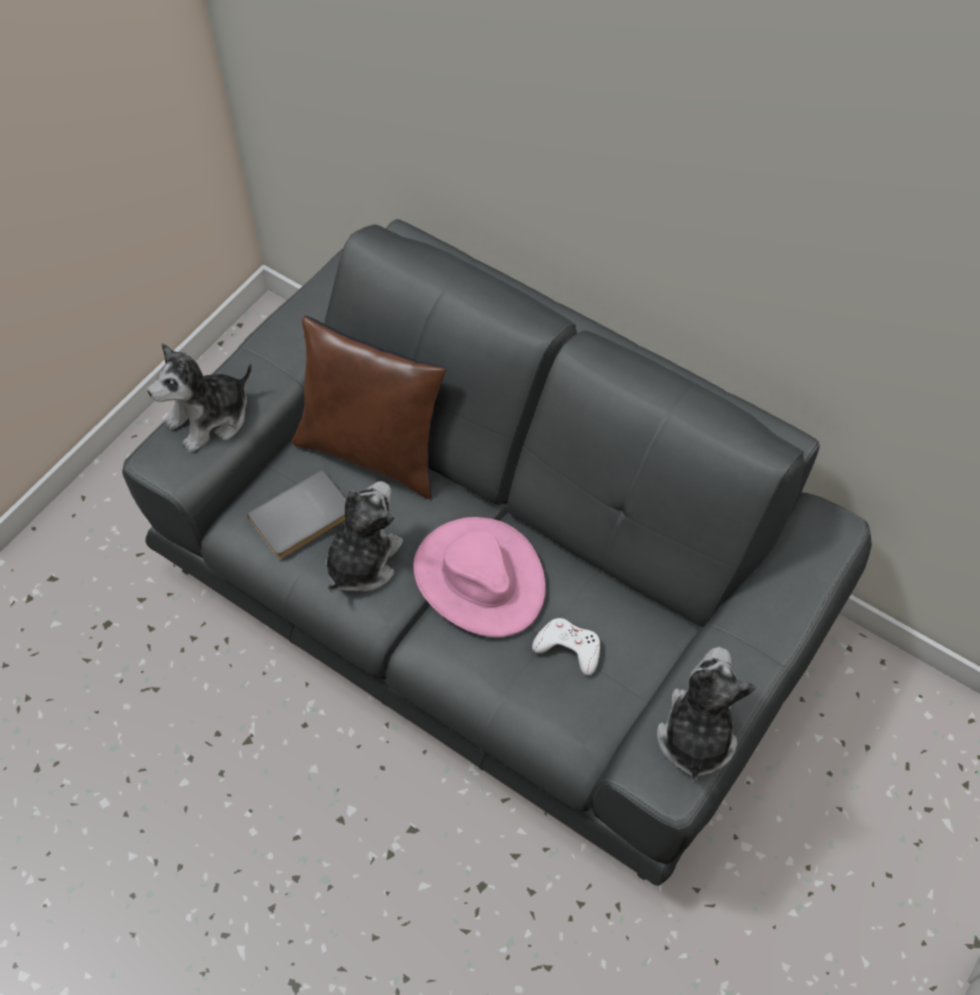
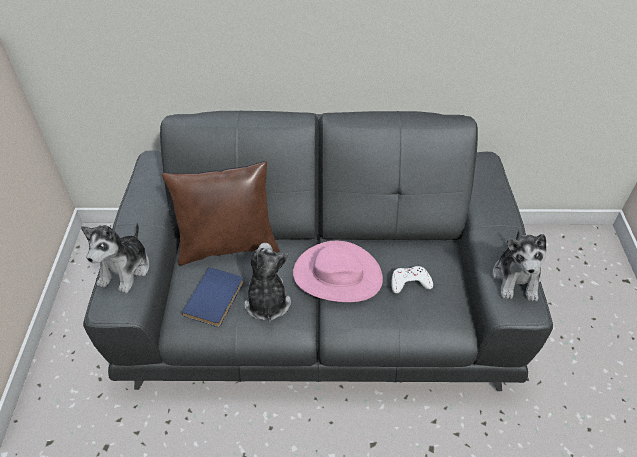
camera: 35 degrees left, 10 degrees down
grey book [247,469,346,559] -> blue book [182,267,243,327]
plush toy [657,647,757,784] -> plush toy turned 150 degrees counterclockwise [492,229,546,301]

